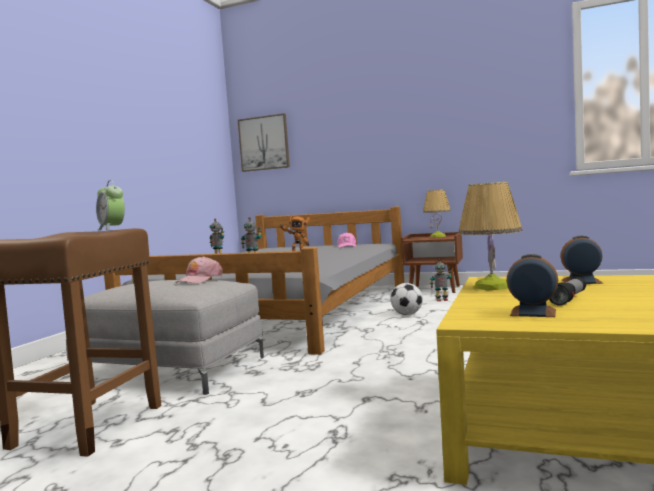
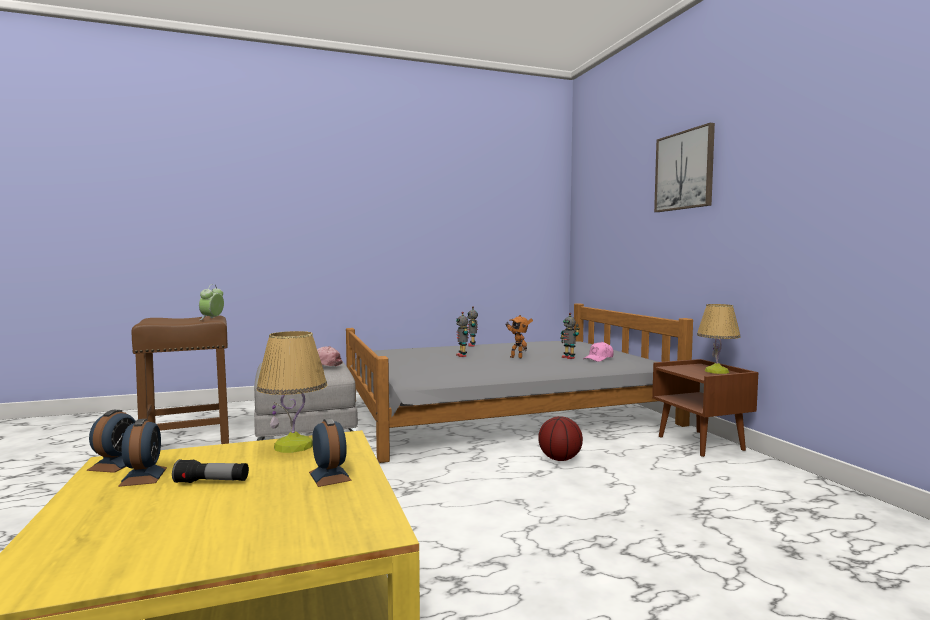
camera: 50 degrees right, 0 degrees up
picture [238,113,290,172] -> picture moved to [654,123,715,212]
football [391,283,423,315] -> basketball [538,416,583,461]
toy robot [430,259,452,301] -> toy robot moved to [560,313,580,359]
none -> alarm clock [87,410,136,473]

